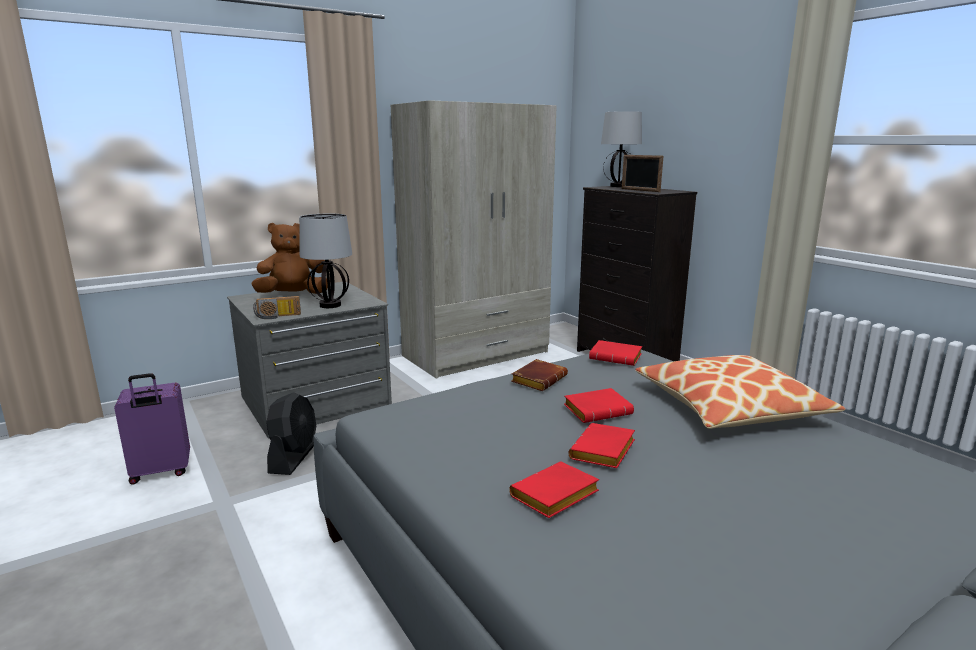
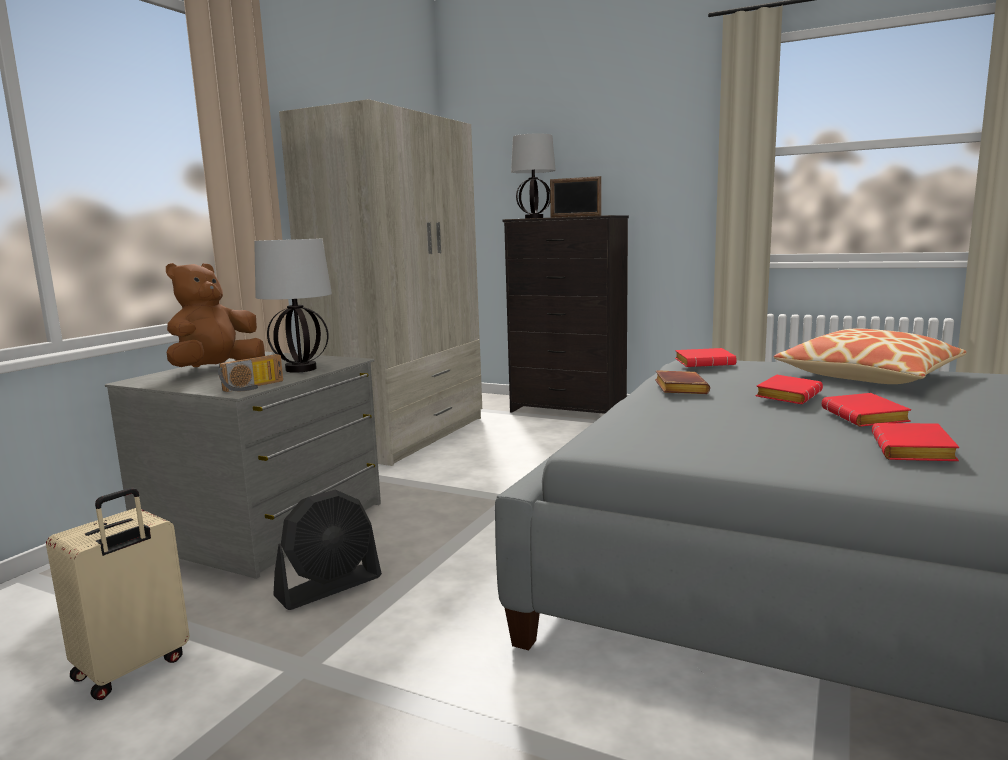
camera: 30 degrees left, 5 degrees down
purple suitcase [114,373,190,485] -> beige suitcase [46,488,189,700]
black fan [267,392,316,475] -> black fan turned 75 degrees clockwise [273,490,382,610]

